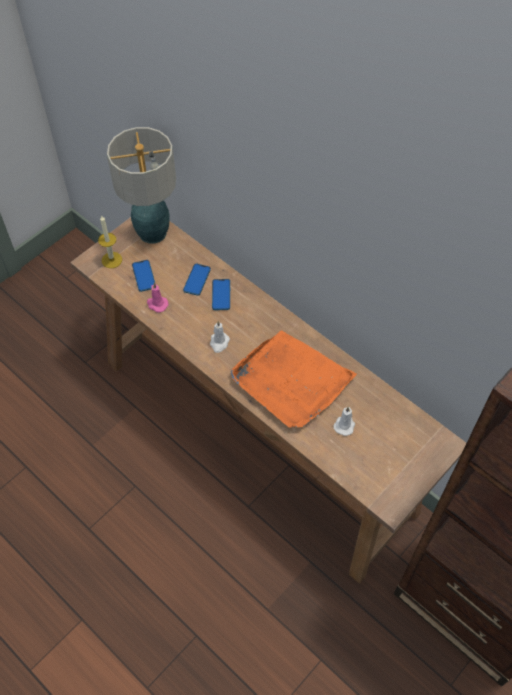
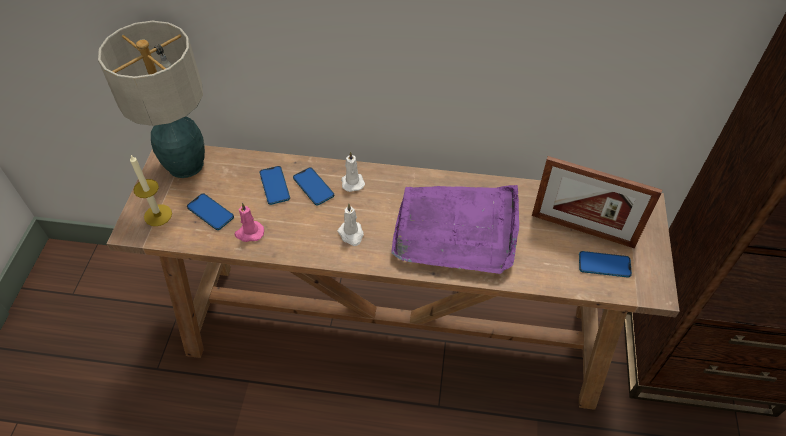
camera: 35 degrees left, 5 degrees down
orange tray [231,331,357,427] -> purple tray [391,185,519,274]
white candle [333,407,355,436] -> white candle moved to [341,151,365,192]
none -> picture frame [532,156,662,248]
none -> phone [579,251,632,278]

